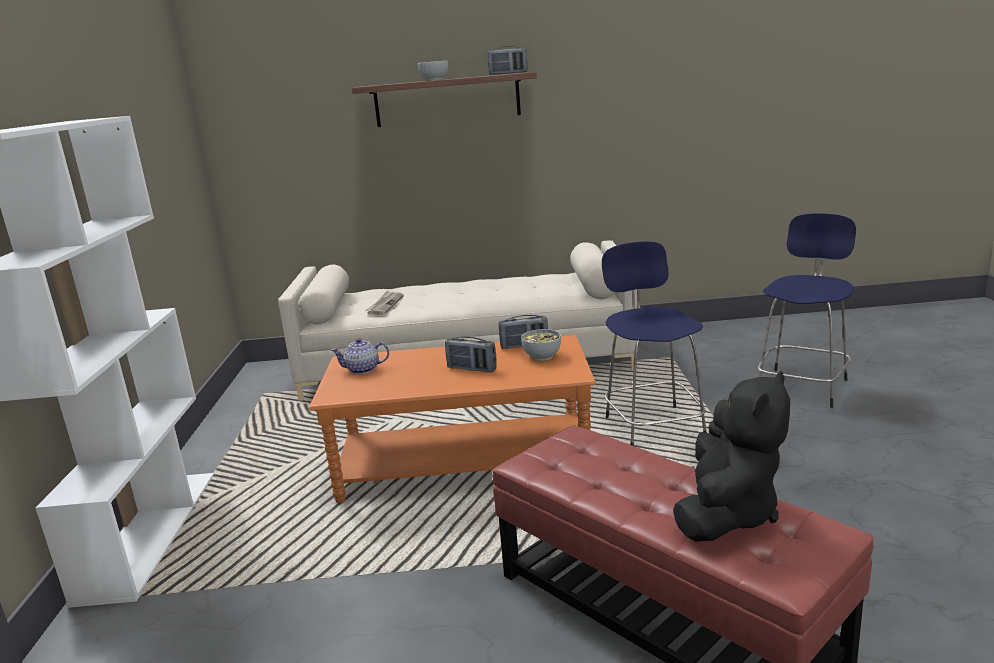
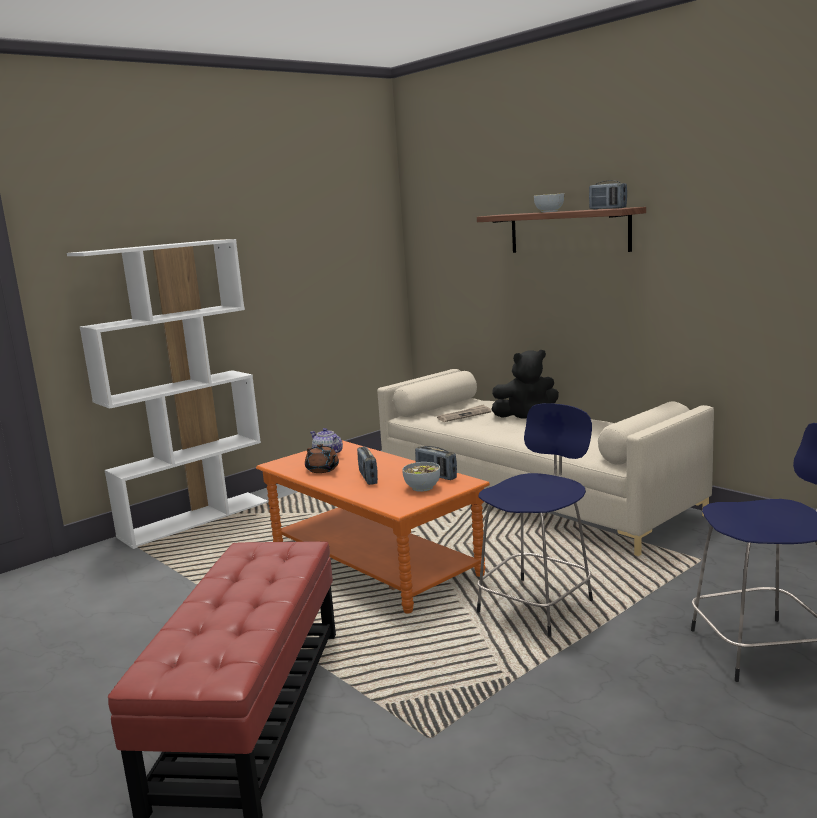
camera: 50 degrees right, 5 degrees down
black plush toy [673,371,790,542] -> black plush toy moved to [491,350,559,419]
none -> brown teapot [305,444,339,473]

